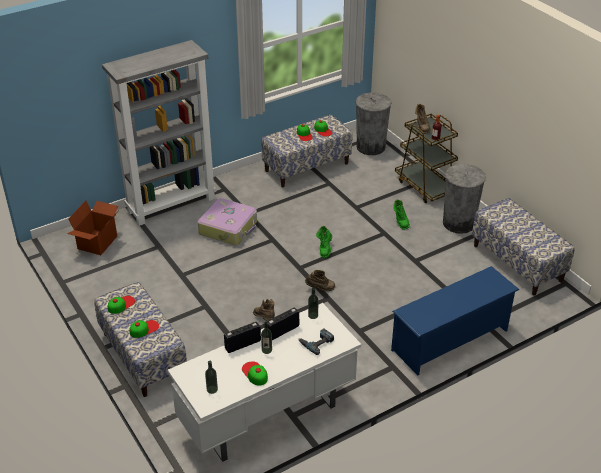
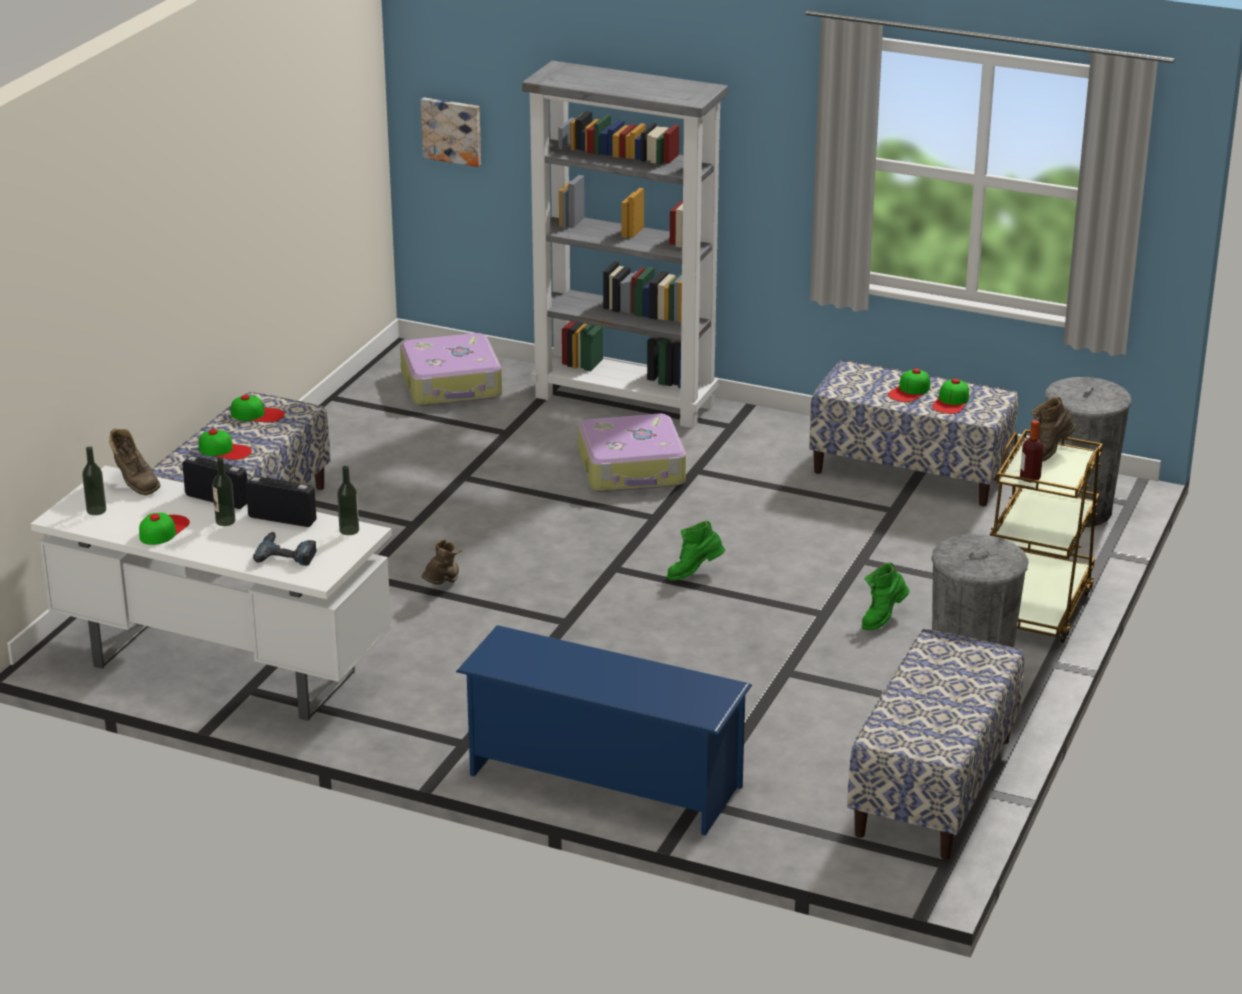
camera: 55 degrees right, 10 degrees down
cardboard box [67,201,118,255] -> suitcase [400,333,502,406]
brown boot [305,270,335,291] -> brown boot moved to [109,428,161,495]
none -> picture [420,98,481,167]

